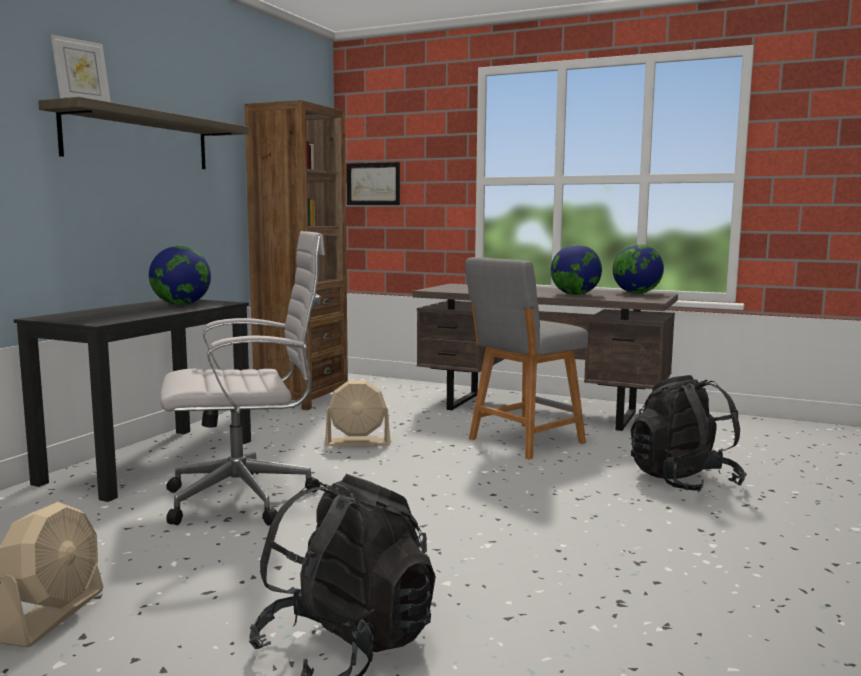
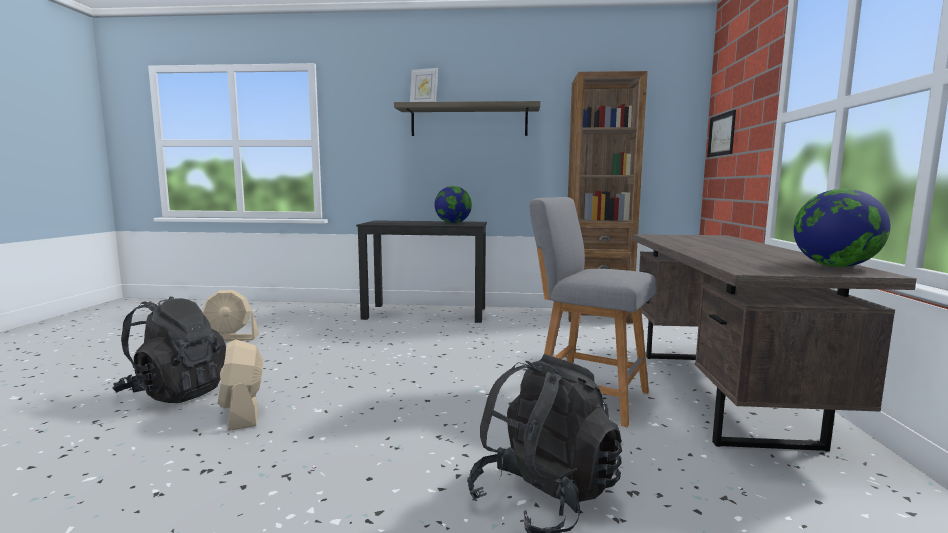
camera: 70 degrees right, 0 degrees up
white office chair [160,231,325,526] -> none
beige fan [325,380,390,446] -> beige fan moved to [217,339,263,431]
globe [551,244,602,295] -> none

